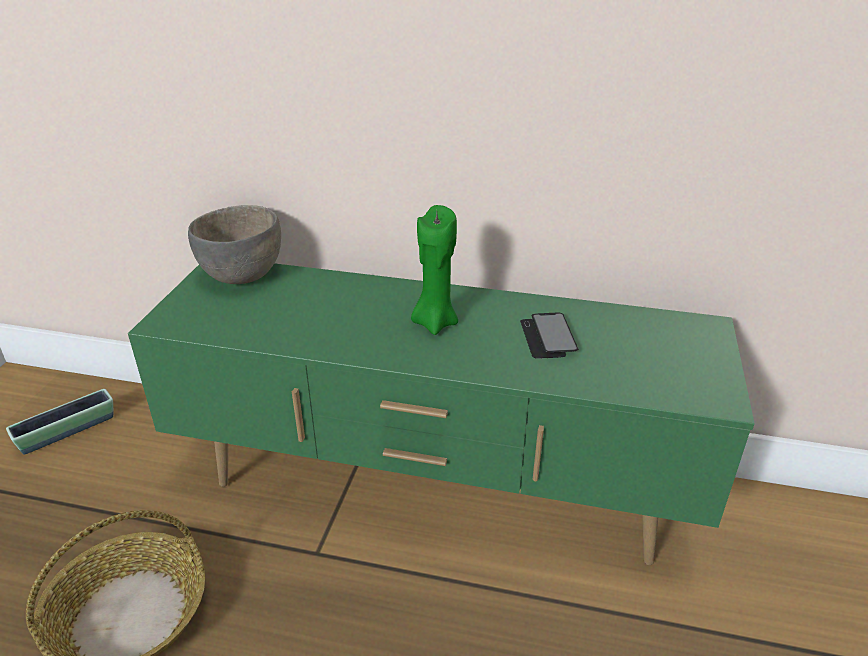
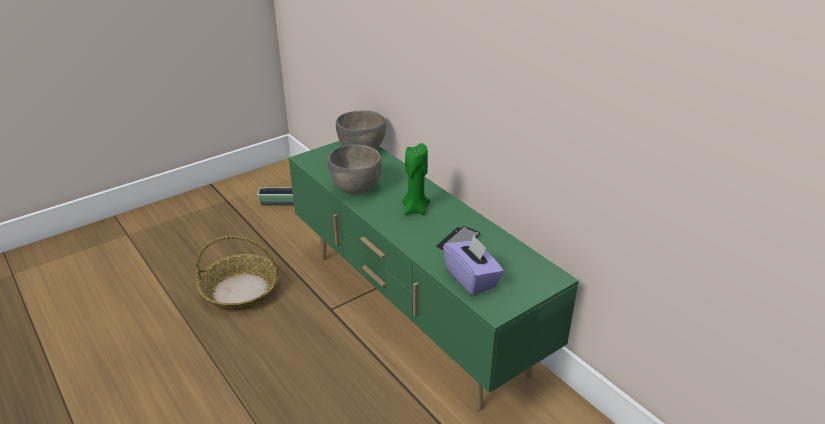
camera: 40 degrees right, 0 degrees up
none -> grey bowl [328,145,382,194]
none -> purple tissue box [443,234,504,295]

